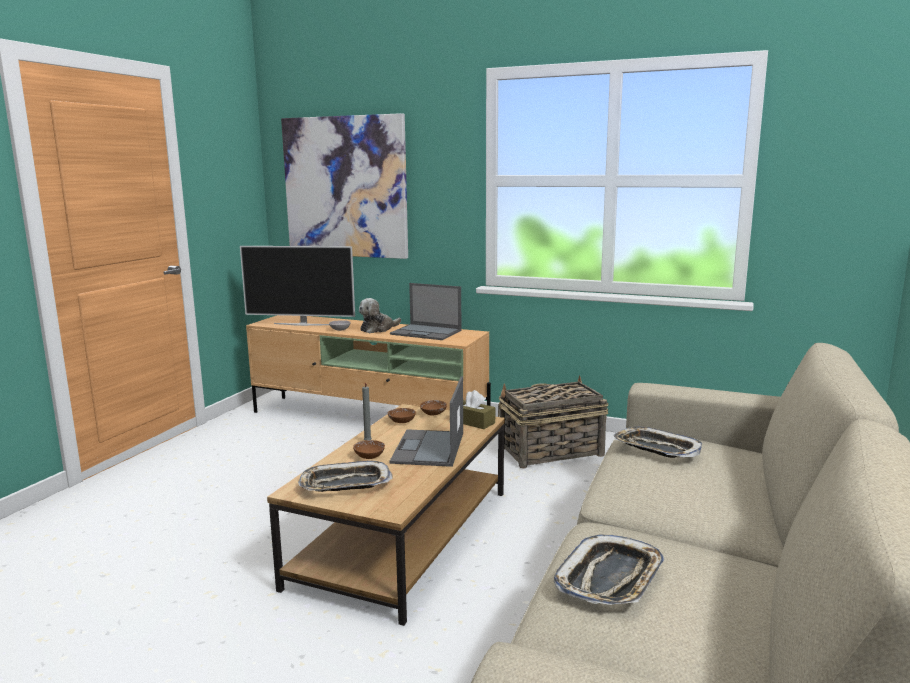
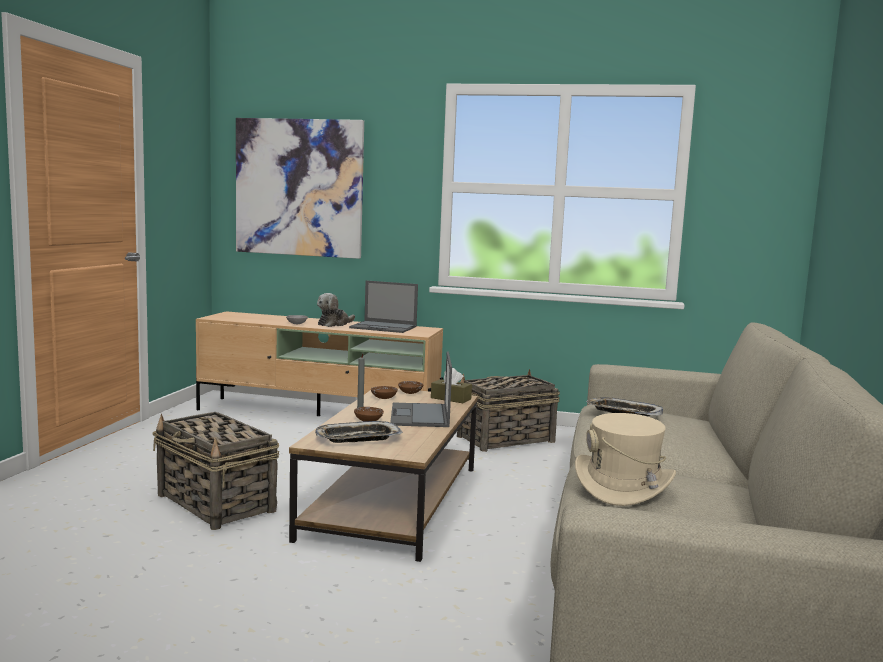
camera: 10 degrees left, 5 degrees down
television [240,246,355,326] -> none
tray [554,534,664,605] -> beige hat [575,413,676,506]
none -> basket [153,412,279,530]

